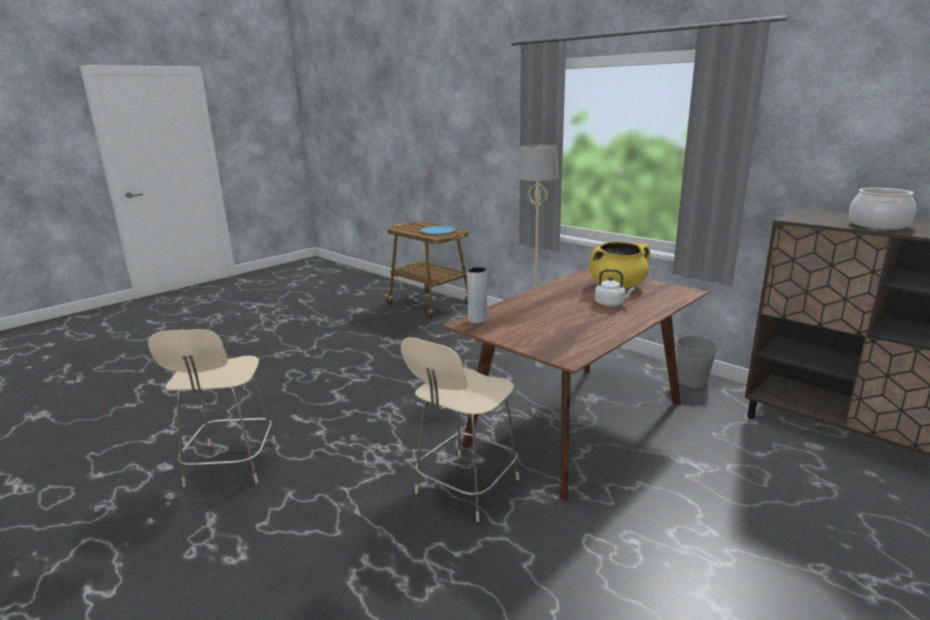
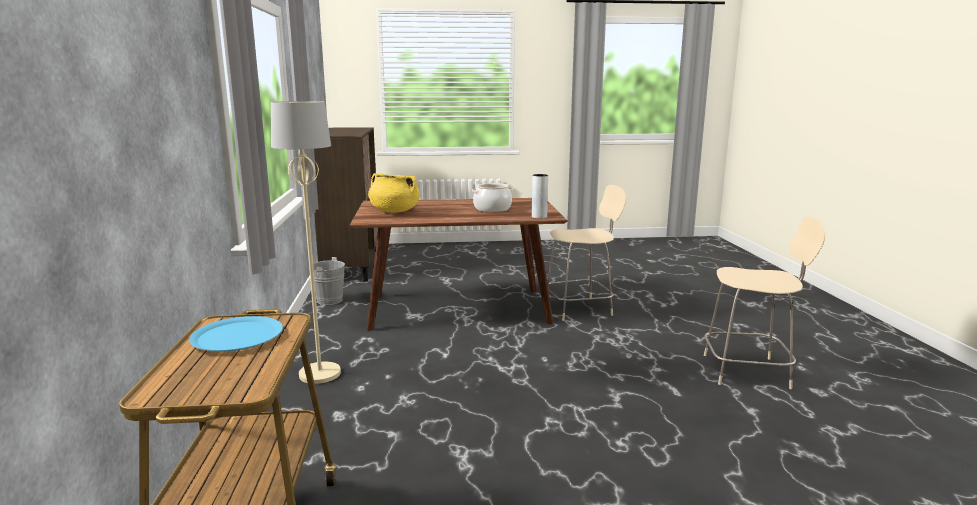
camera: 140 degrees left, 5 degrees down
beige chair [148,329,276,487] -> beige chair turned 60 degrees clockwise [704,217,825,389]
white kettle [595,269,635,307] -> none
cooking pot [849,188,916,229] -> cooking pot moved to [472,183,513,212]

